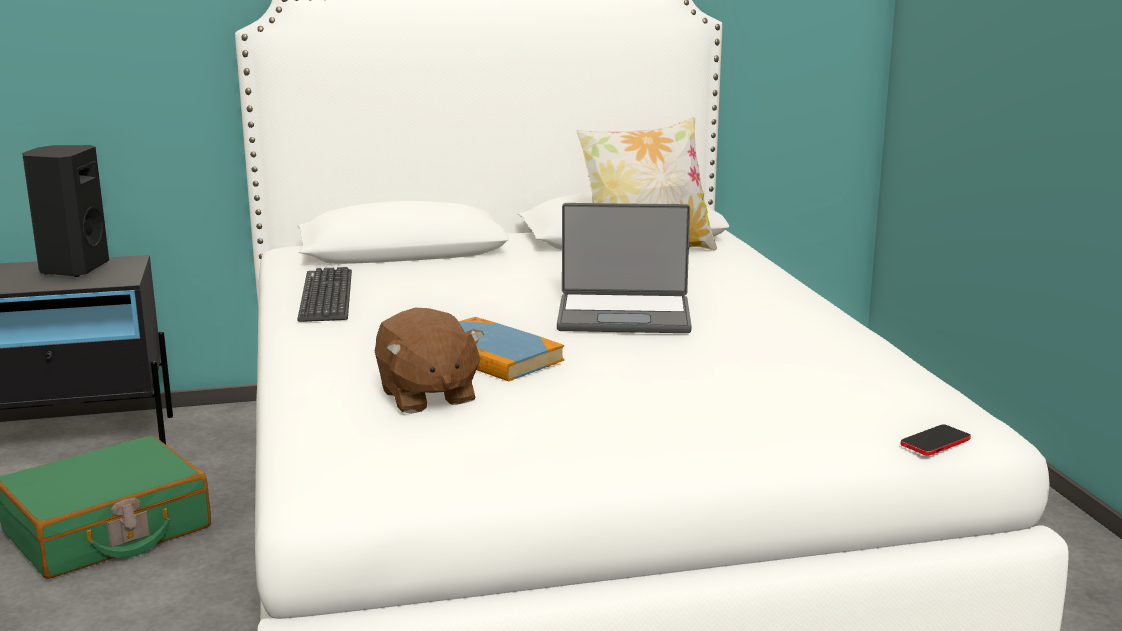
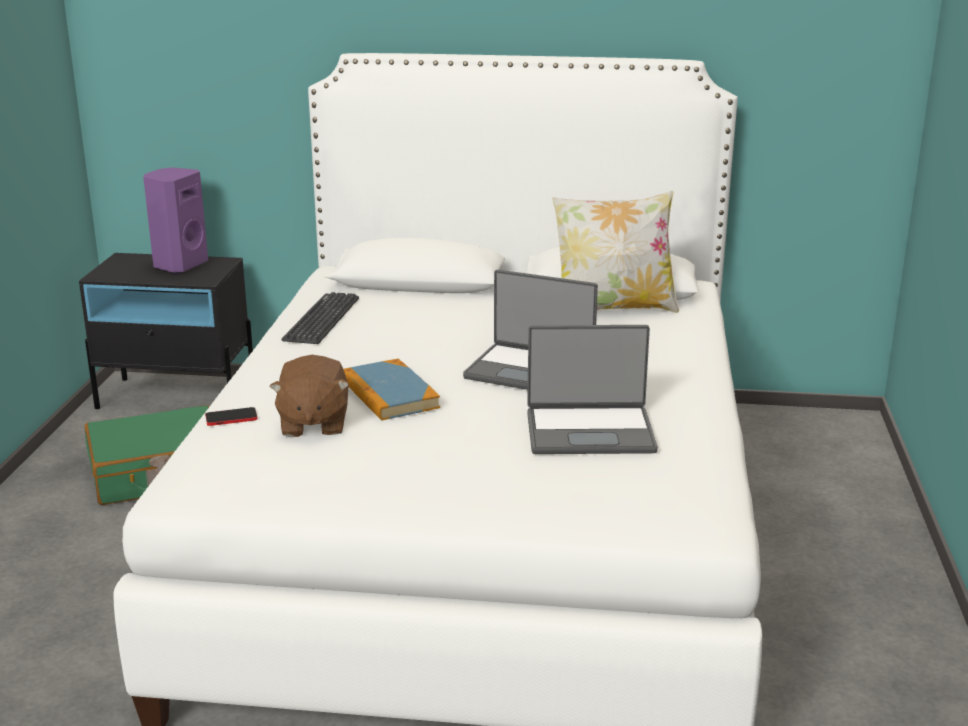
camera: 20 degrees right, 5 degrees up
black speaker [22,145,109,277] -> purple speaker [143,167,208,273]
phone [900,424,971,456] -> phone moved to [205,407,258,426]
none -> laptop [527,325,658,454]

